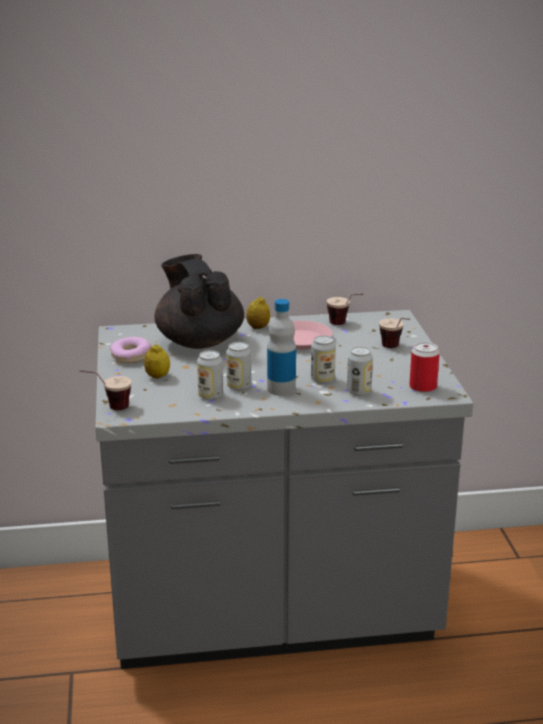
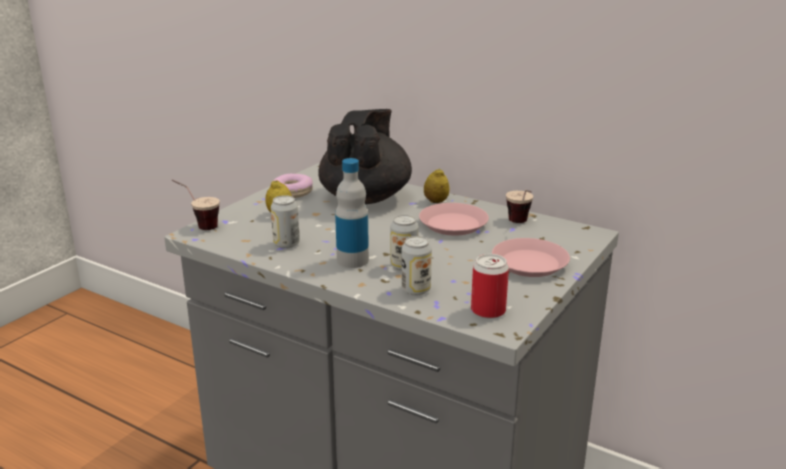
camera: 40 degrees right, 0 degrees up
can [226,342,251,391] -> none
cup [379,318,410,348] -> pink plate [492,238,570,277]

